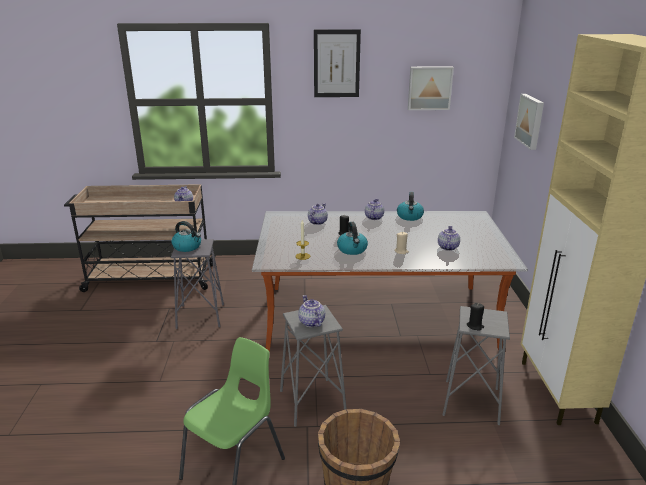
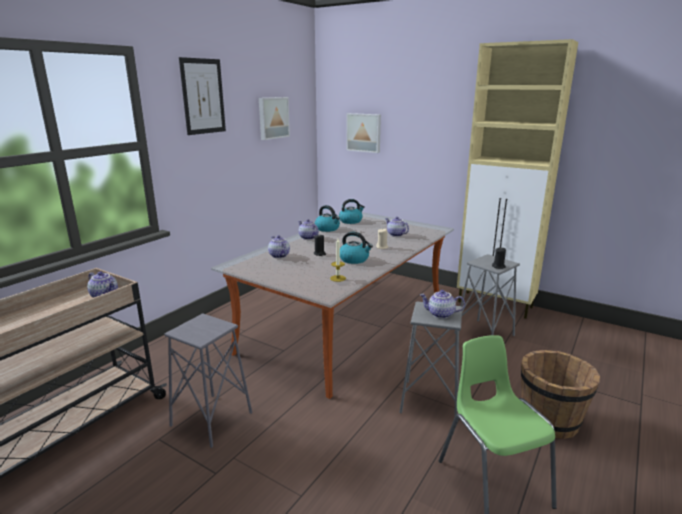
camera: 55 degrees left, 5 degrees down
kettle [172,221,201,252] -> kettle moved to [339,199,364,224]

